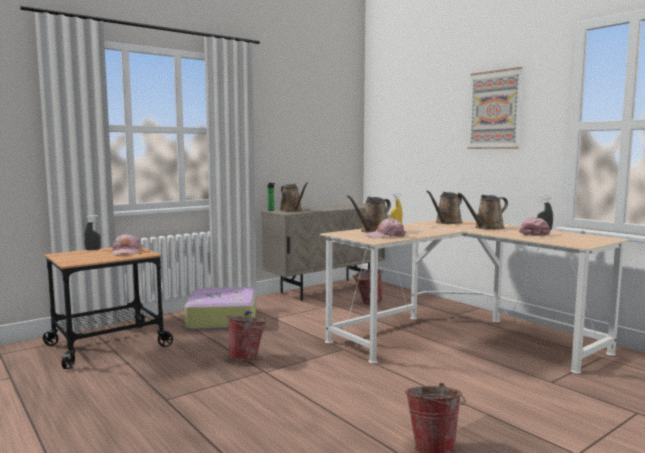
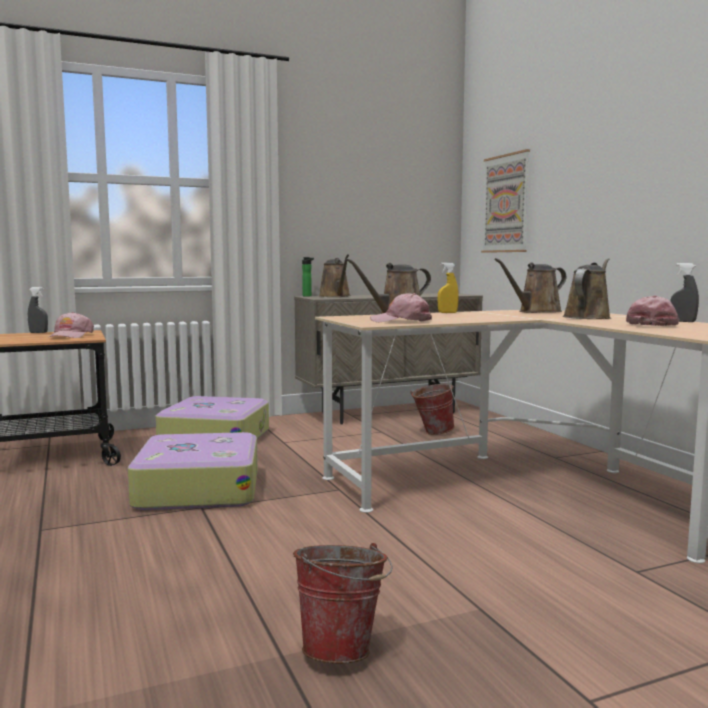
camera: 15 degrees right, 0 degrees up
bucket [228,315,268,361] -> suitcase [128,432,258,510]
brown watering can [458,193,508,229] -> brown watering can turned 135 degrees clockwise [563,258,611,319]
picture [468,67,522,149] -> picture moved to [481,149,530,253]

